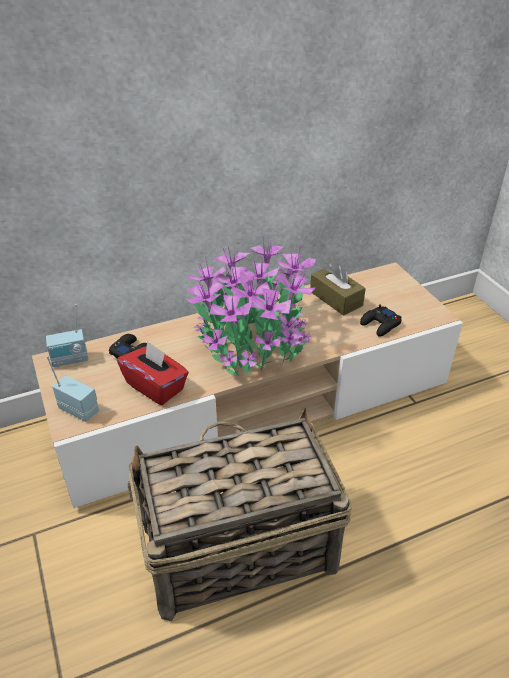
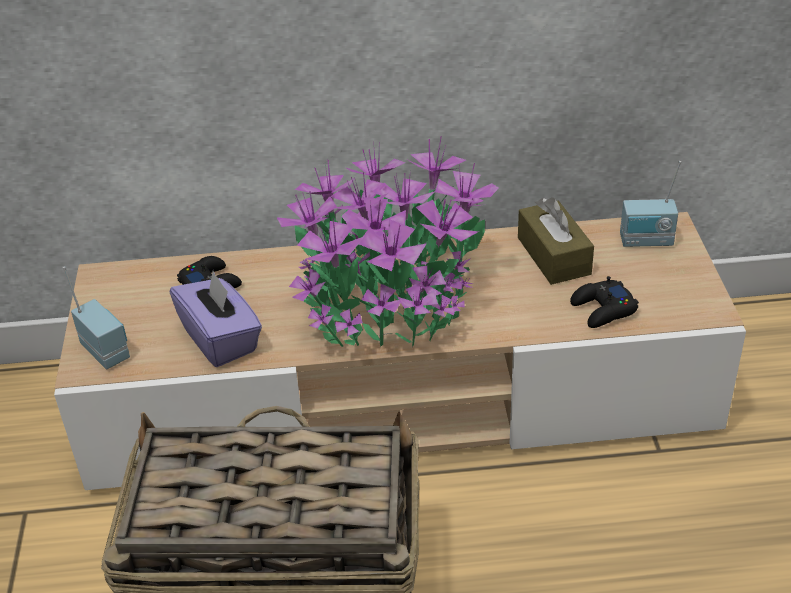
camera: 20 degrees right, 0 degrees up
radio [46,304,88,367] -> radio moved to [620,161,681,247]
red tissue box [117,341,189,405] -> purple tissue box [170,271,262,367]

